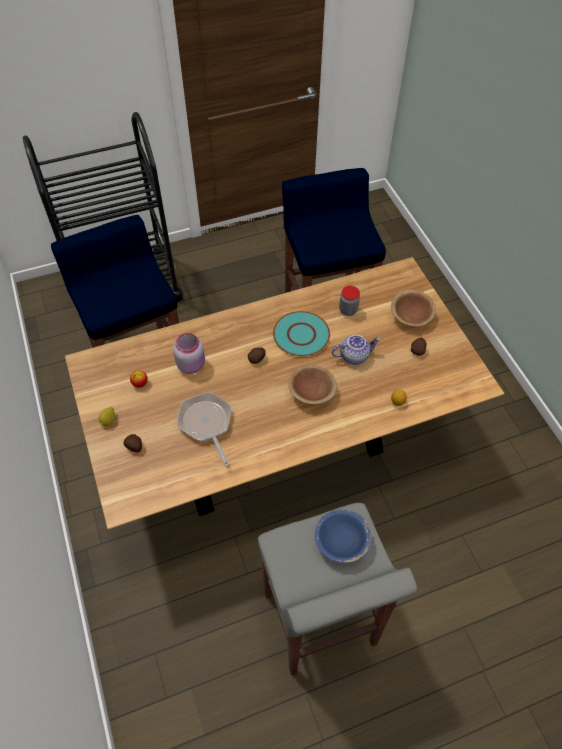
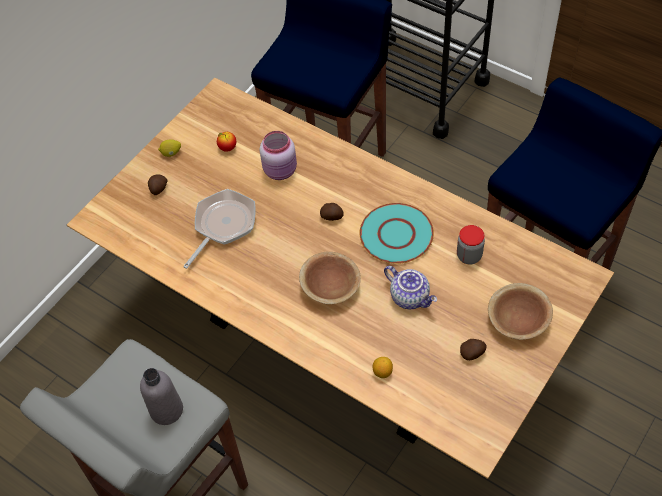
camera: 60 degrees right, 0 degrees up
blue bowl [315,510,372,563] -> grey bottle [140,368,183,425]

